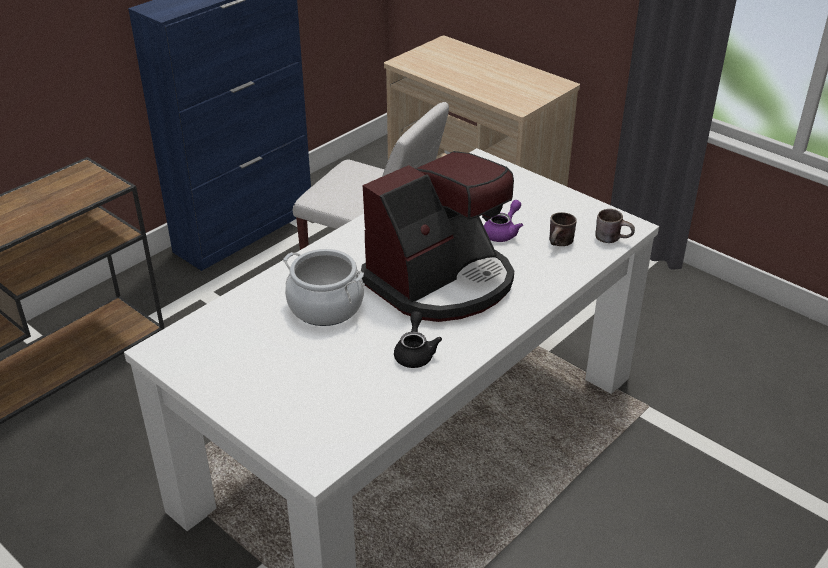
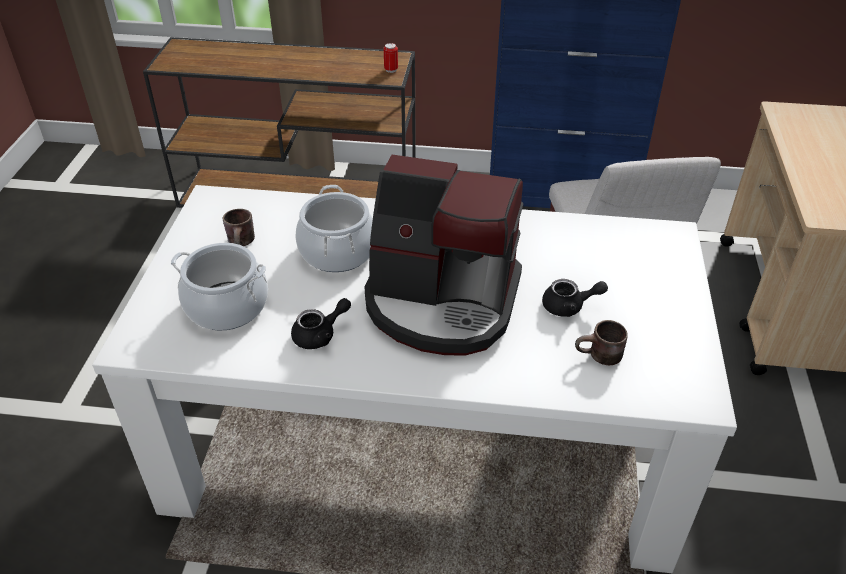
camera: 55 degrees right, 5 degrees up
purple teapot [484,200,523,242] -> black teapot [542,279,608,317]
brown mug [595,209,635,243] -> brown mug moved to [223,209,255,246]
none -> cooking pot [171,243,268,331]
none -> can [383,43,398,73]

